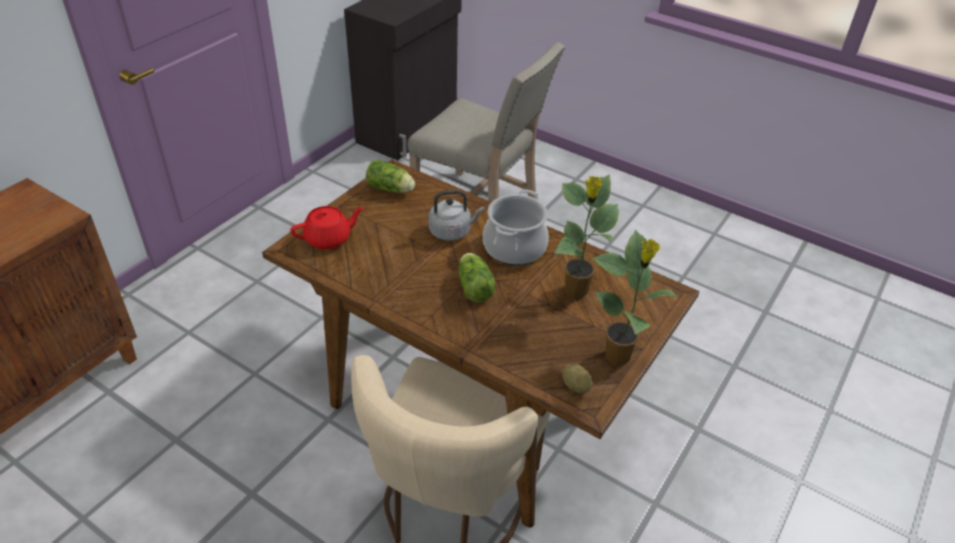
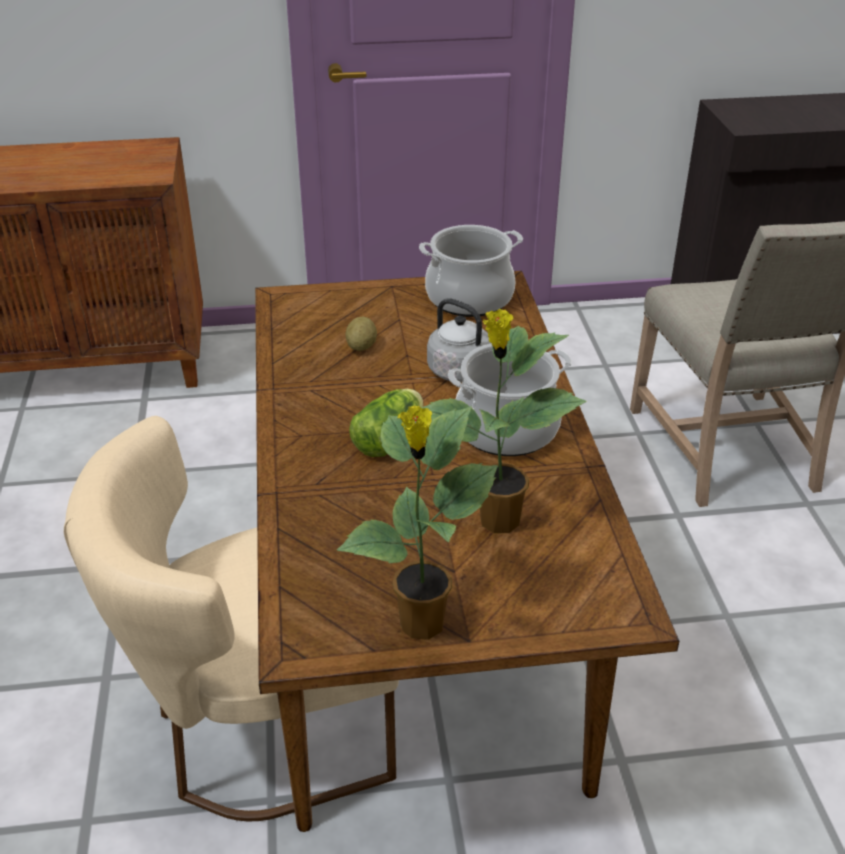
camera: 50 degrees right, 5 degrees down
red teapot [290,206,364,249] -> none
lettuce [366,160,415,193] -> cooking pot [419,225,523,317]
potato [562,364,593,393] -> potato moved to [345,317,377,351]

